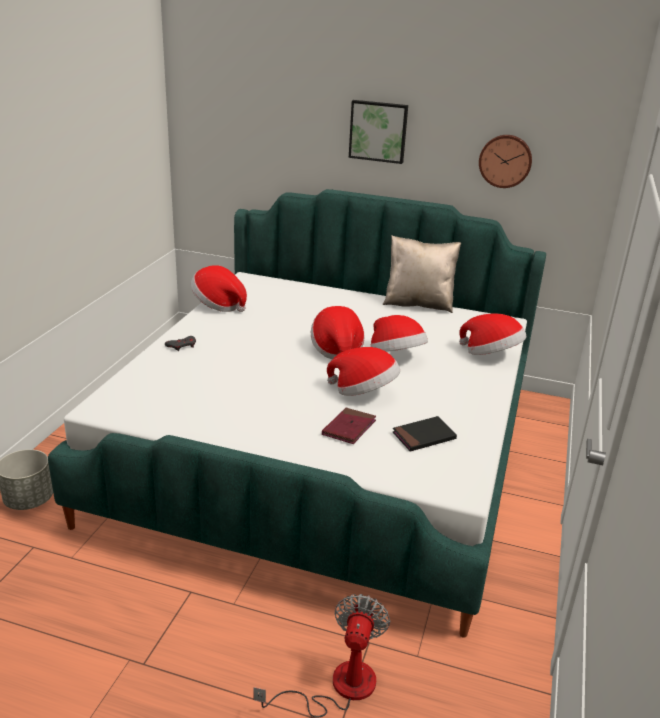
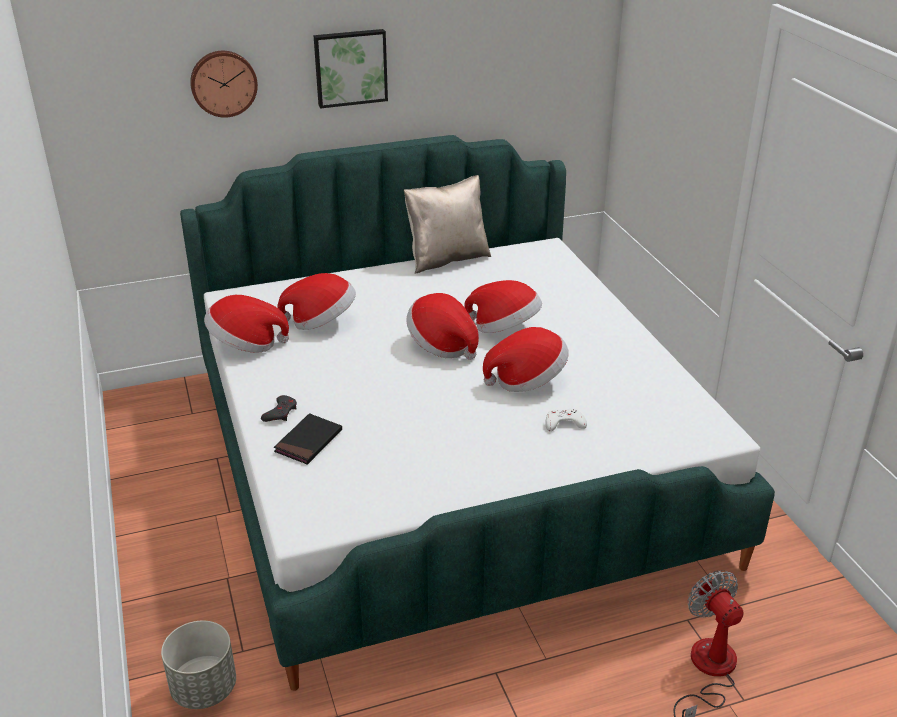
camera: 35 degrees left, 5 degrees up
red book [322,408,376,444] -> white game controller [546,409,587,431]
black book [393,416,457,452] -> black book moved to [274,413,342,465]
hat [459,313,526,355] -> hat moved to [277,273,356,330]
wall clock [479,135,532,188] -> wall clock moved to [190,51,258,118]

